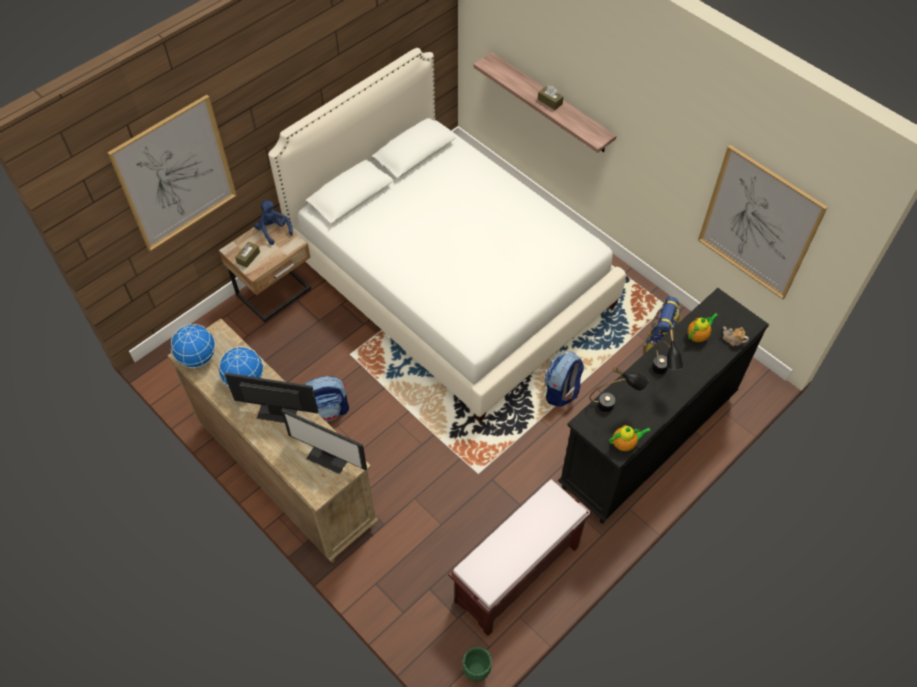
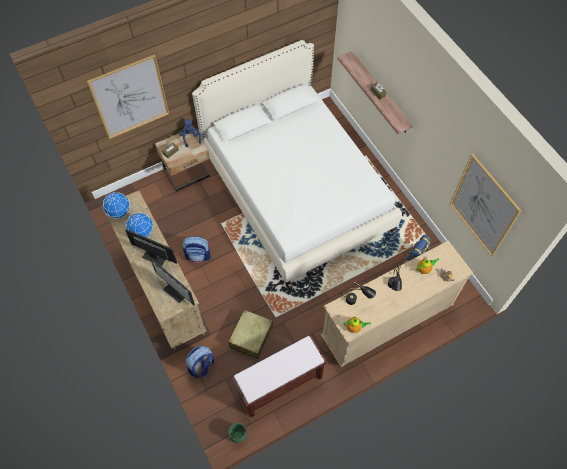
camera: 15 degrees right, 5 degrees up
backpack [544,351,584,407] -> backpack moved to [186,345,214,378]
black dresser [558,288,769,524] -> beige dresser [321,240,473,367]
none -> beige suitcase [228,310,273,359]

